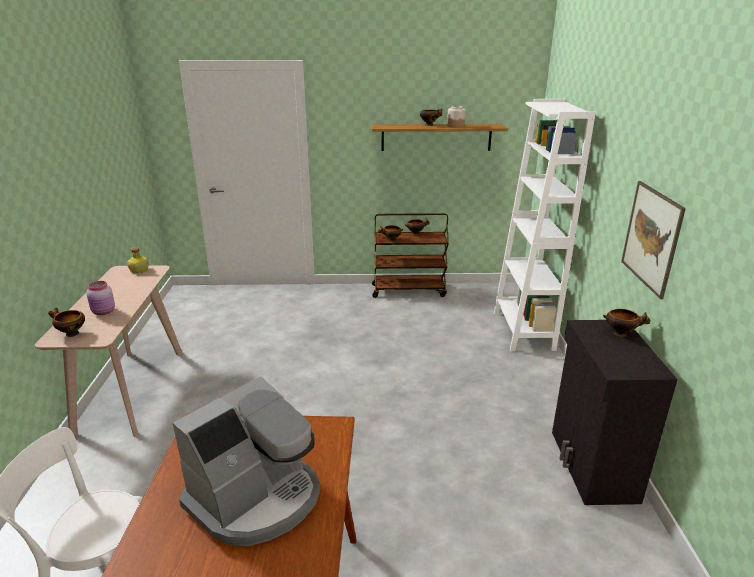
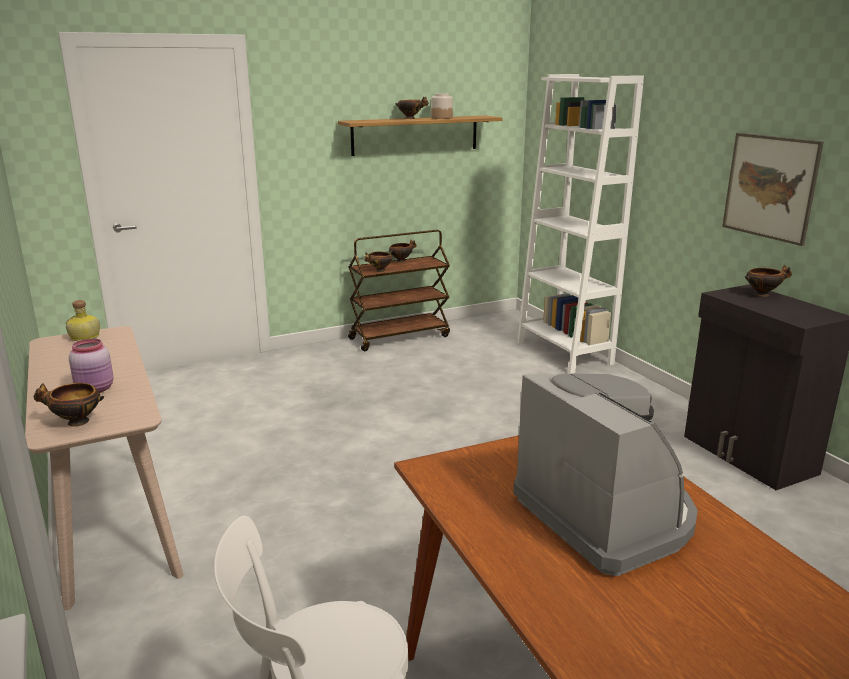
camera: 25 degrees left, 5 degrees down
coffee machine [173,376,320,546] -> coffee machine turned 45 degrees counterclockwise [513,374,698,576]

